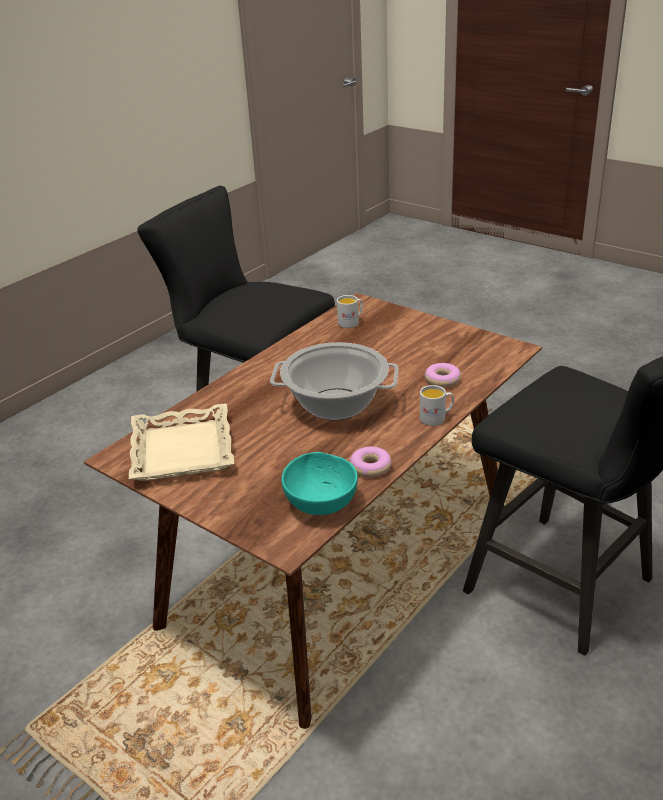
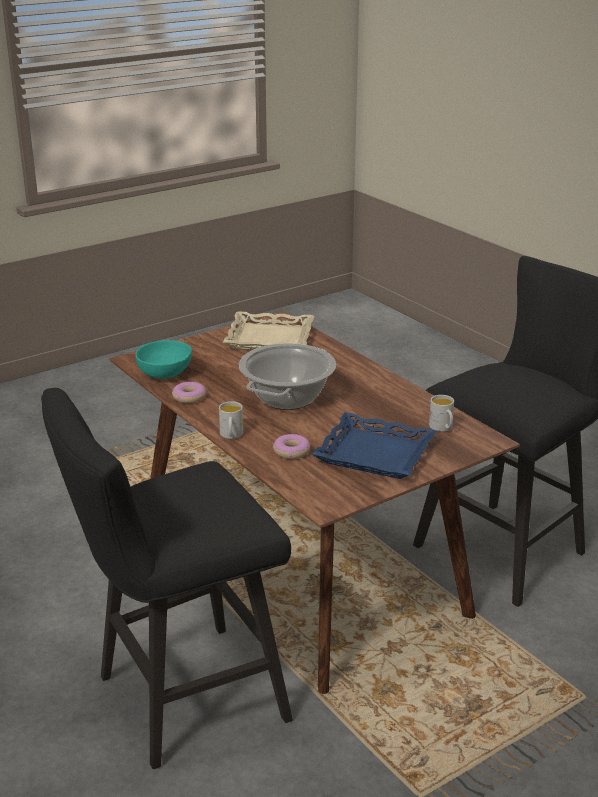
camera: 105 degrees right, 5 degrees down
none -> blue tray [312,412,437,479]

